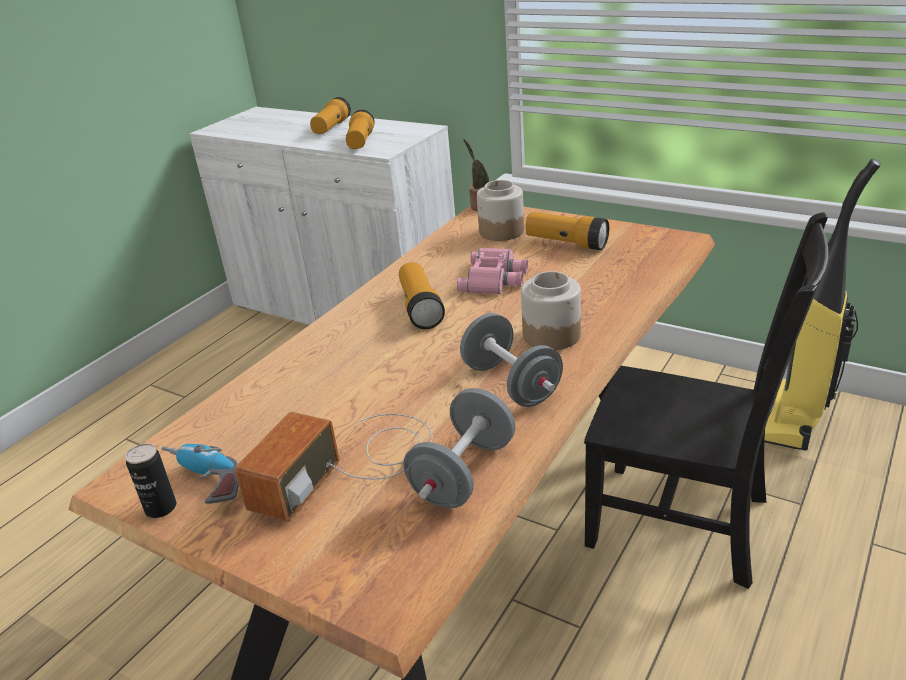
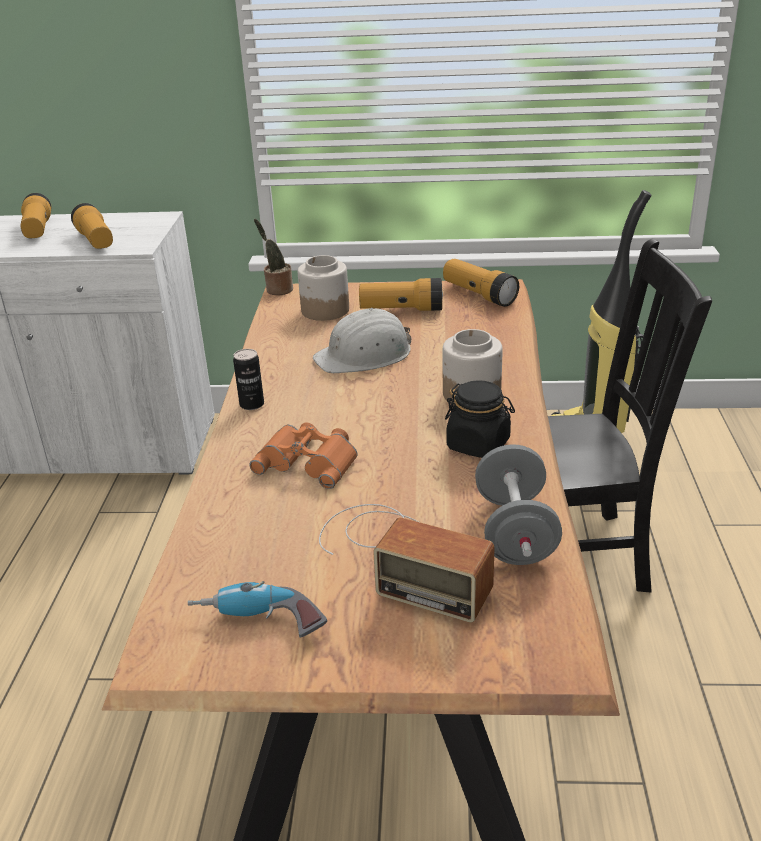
camera: 30 degrees left, 0 degrees up
can [125,443,176,518] -> can moved to [233,349,264,410]
radio [235,412,432,522] -> radio turned 60 degrees counterclockwise [319,504,495,623]
flashlight [399,262,445,329] -> flashlight moved to [443,259,519,307]
pink binoculars [457,248,528,294] -> white hard hat [313,308,411,373]
grey dumbbell [460,313,563,407] -> black jar [445,380,515,458]
none -> orange binoculars [249,423,357,489]

